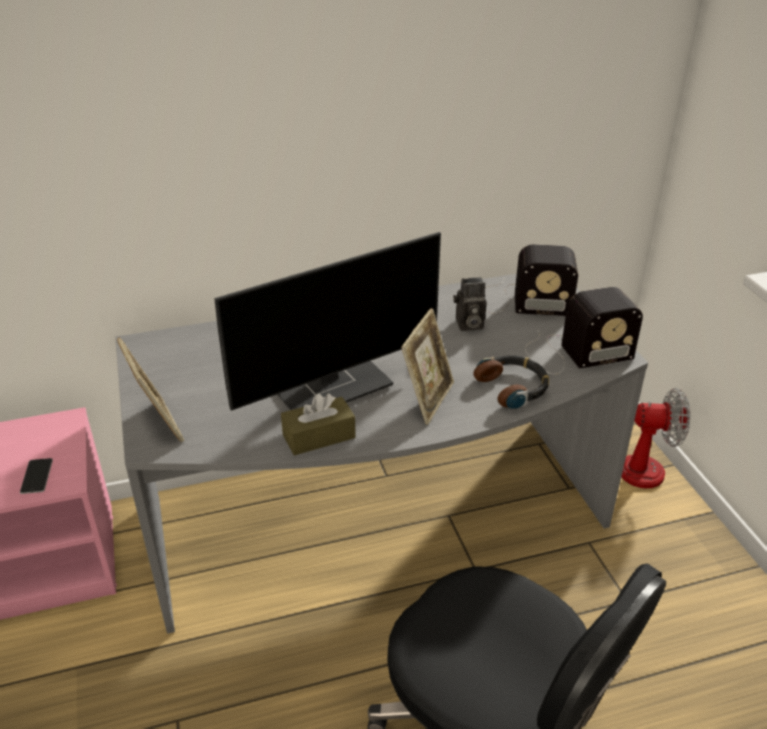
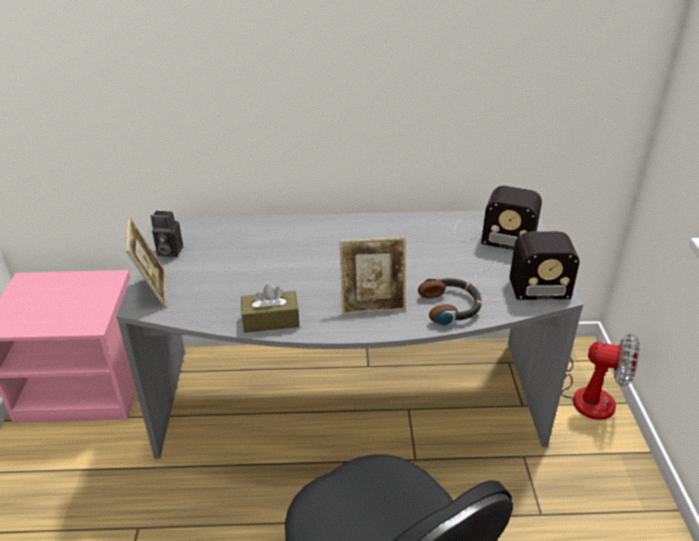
camera: 15 degrees right, 0 degrees up
phone [20,458,53,494] -> none
monitor [214,232,441,411] -> none
picture frame [401,308,454,424] -> picture frame turned 45 degrees clockwise [340,237,406,315]
camera [453,277,487,331] -> camera moved to [151,211,183,257]

